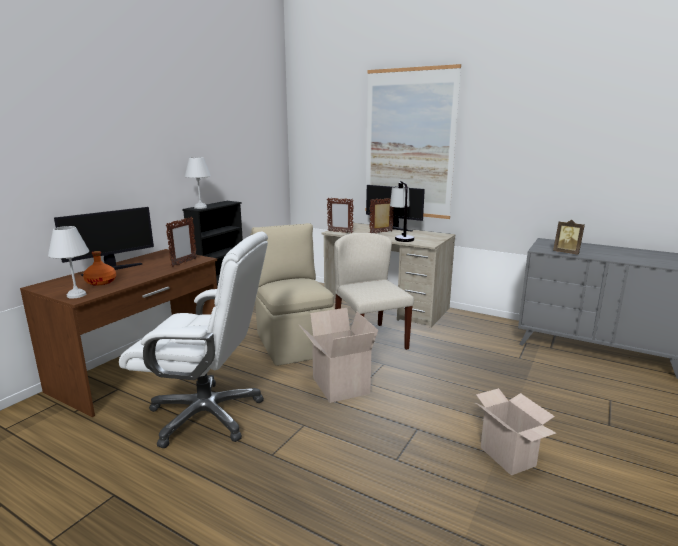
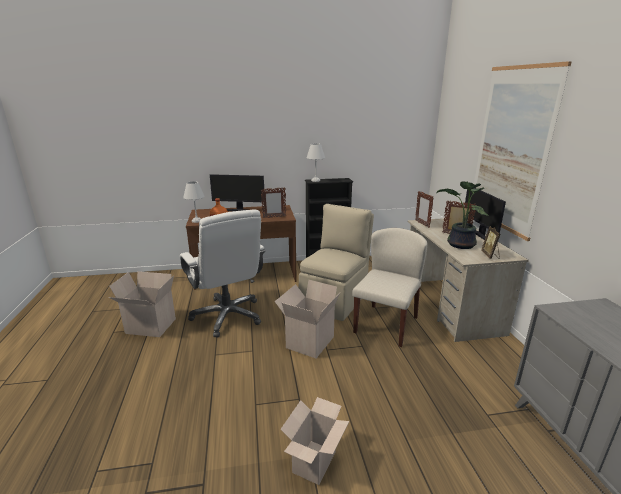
camera: 50 degrees right, 5 degrees up
table lamp [390,181,414,242] -> potted plant [436,181,489,249]
picture frame [553,220,585,255] -> picture frame moved to [481,226,500,259]
none -> cardboard box [109,271,176,337]

